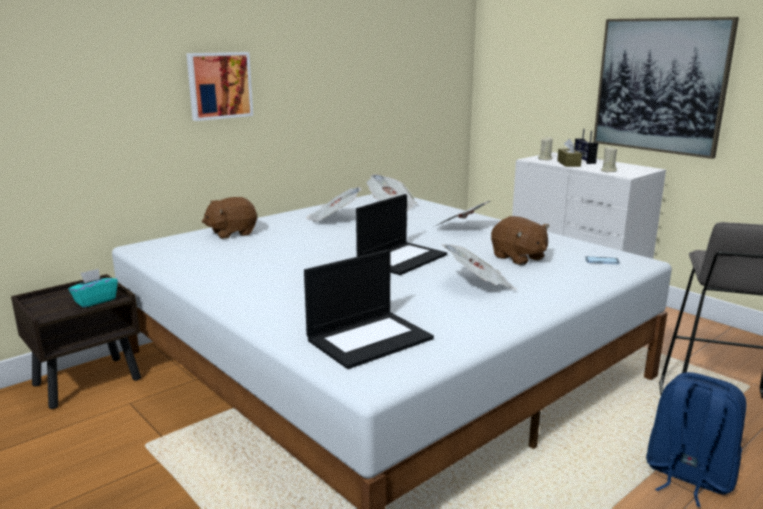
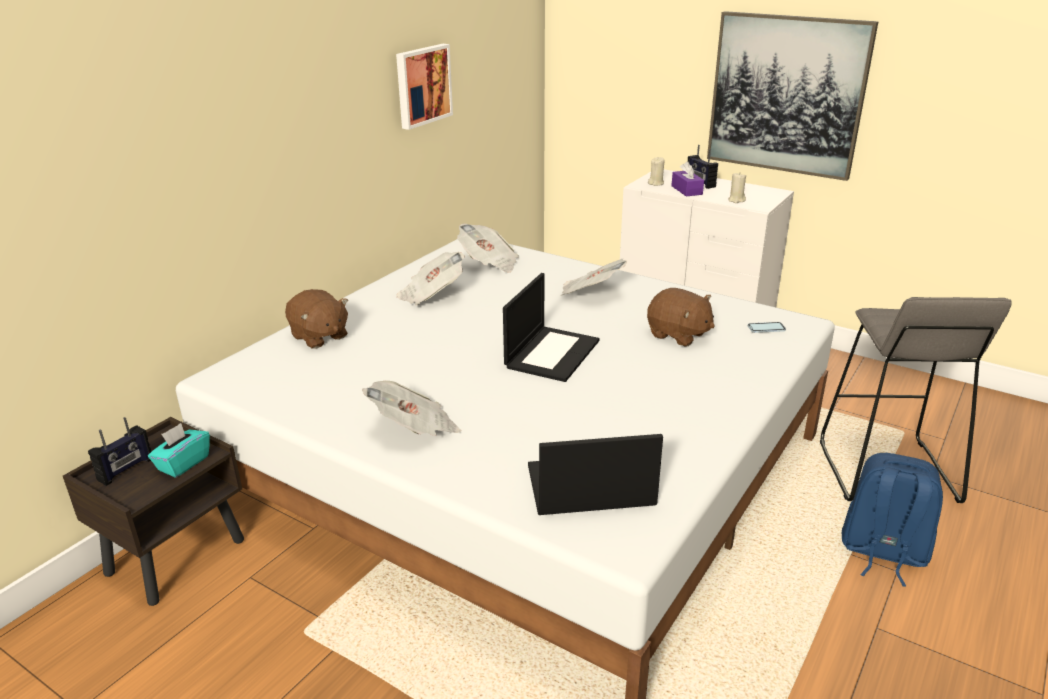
camera: 15 degrees left, 10 degrees up
picture [186,52,253,121] -> picture moved to [396,44,453,130]
brown plush toy [202,197,257,239] -> brown plush toy turned 90 degrees counterclockwise [285,289,348,349]
laptop [304,250,434,369] -> laptop turned 135 degrees counterclockwise [528,434,663,515]
newspaper [442,244,517,290] -> newspaper moved to [362,381,461,436]
brown tissue box [557,139,582,167] -> purple tissue box [671,161,704,196]
none -> radio [88,417,151,486]

